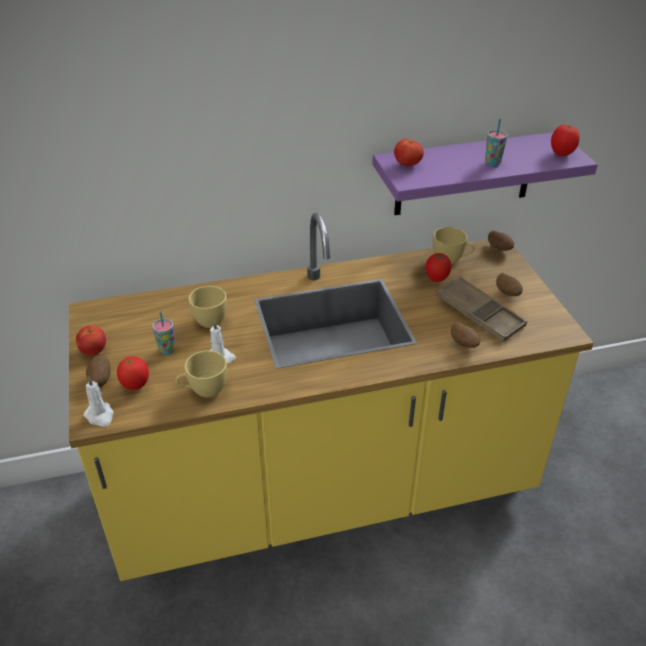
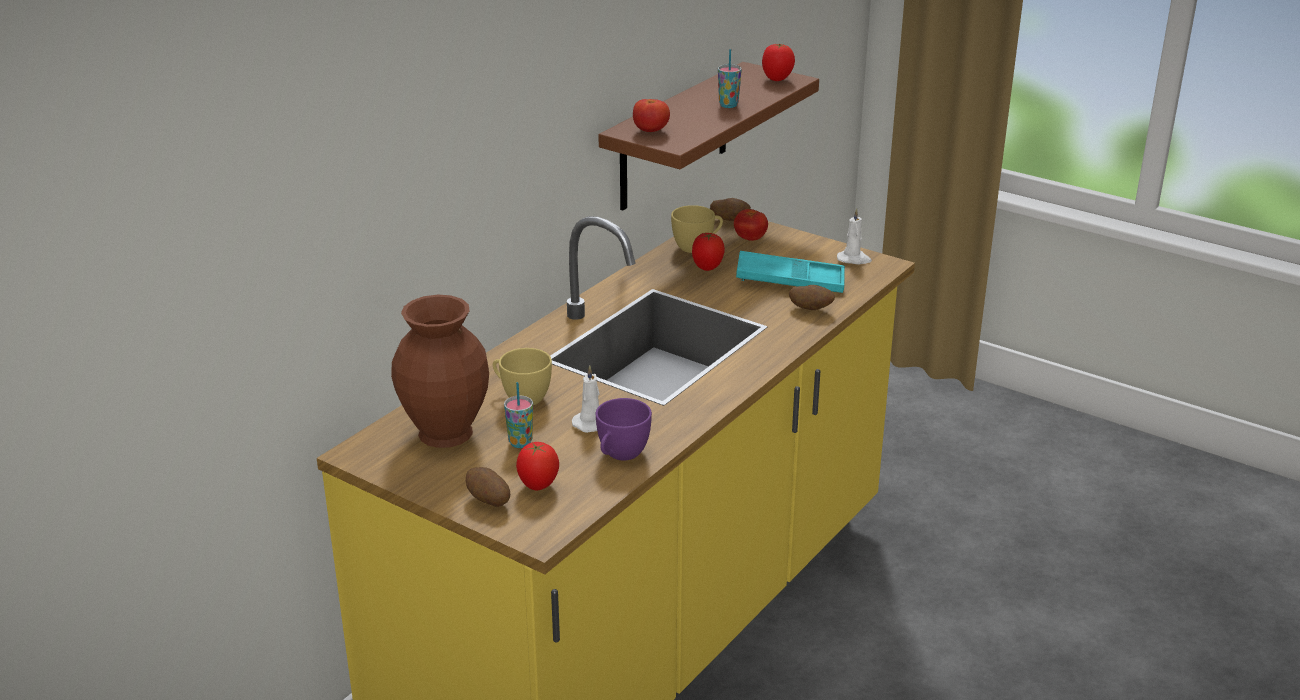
camera: 40 degrees left, 10 degrees down
tomato [76,325,106,356] -> tomato moved to [734,209,768,241]
white candle [83,377,114,427] -> white candle moved to [837,208,872,264]
yellow cup [175,351,227,398] -> purple cup [596,398,652,461]
purple shelf [372,132,598,215] -> brown shelf [598,62,819,211]
brown tray [436,277,527,342] -> turquoise tray [736,251,845,293]
potato [496,273,523,296] -> none
none -> brown vase [391,295,489,448]

